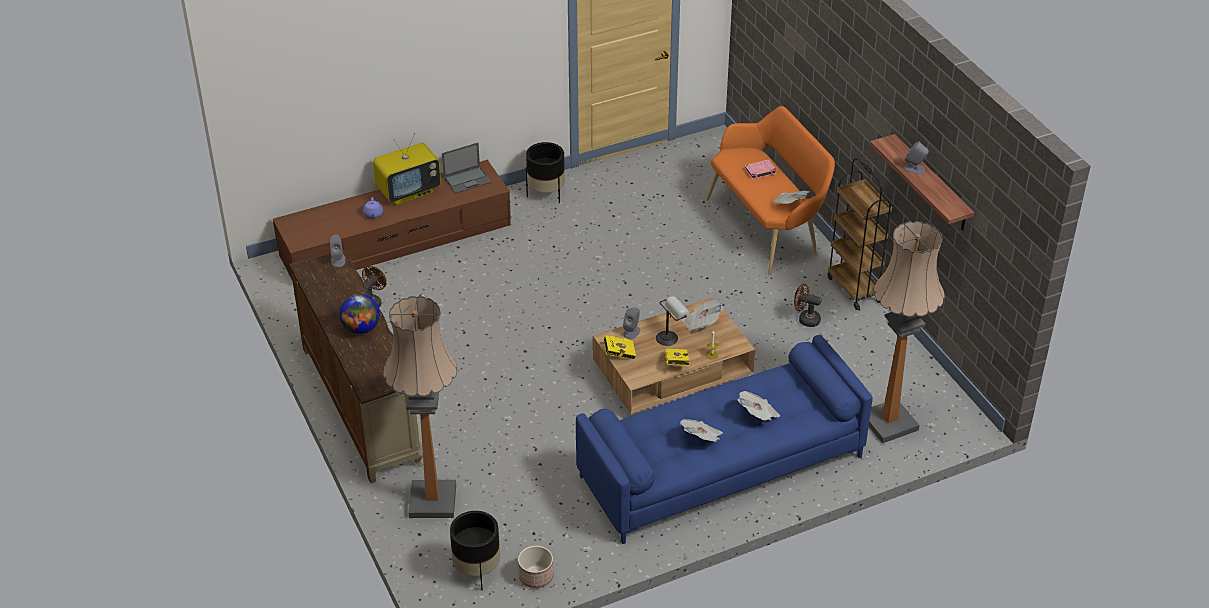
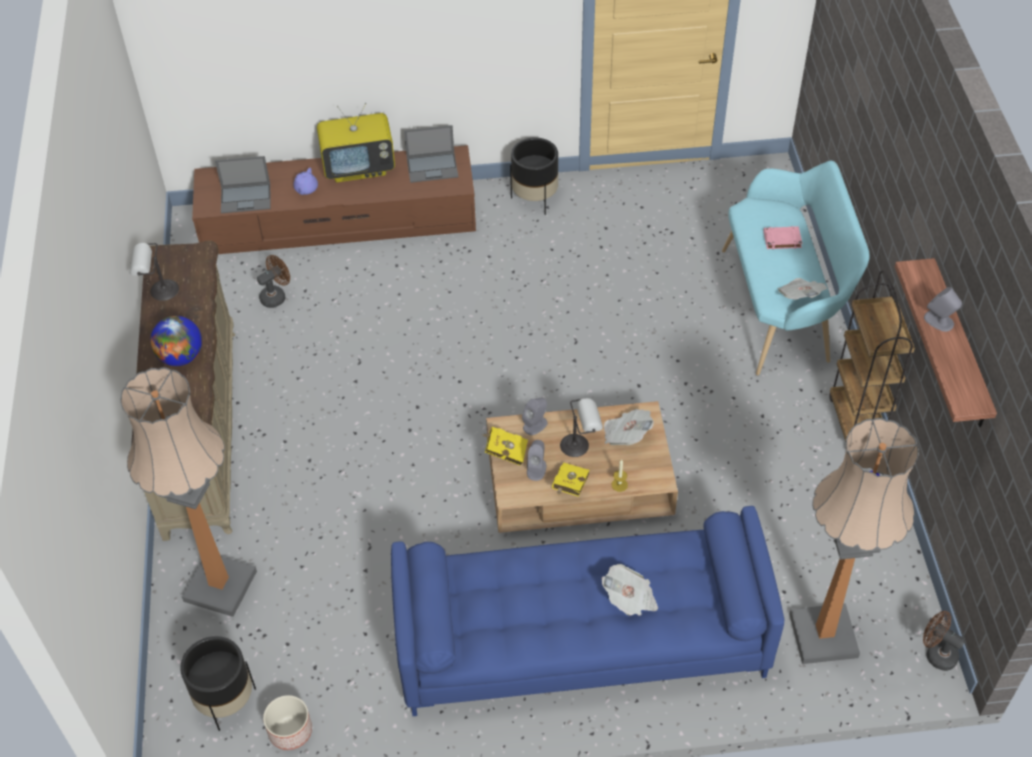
camera: 20 degrees right, 10 degrees up
grey speaker [330,235,346,267] -> grey speaker moved to [527,440,546,481]
newspaper [680,419,723,442] -> none
orange bench [706,106,835,275] -> turquoise bench [722,161,869,376]
brown fan [794,283,822,327] -> brown fan moved to [923,611,965,671]
none -> table lamp [130,243,179,301]
none -> laptop [215,156,270,213]

